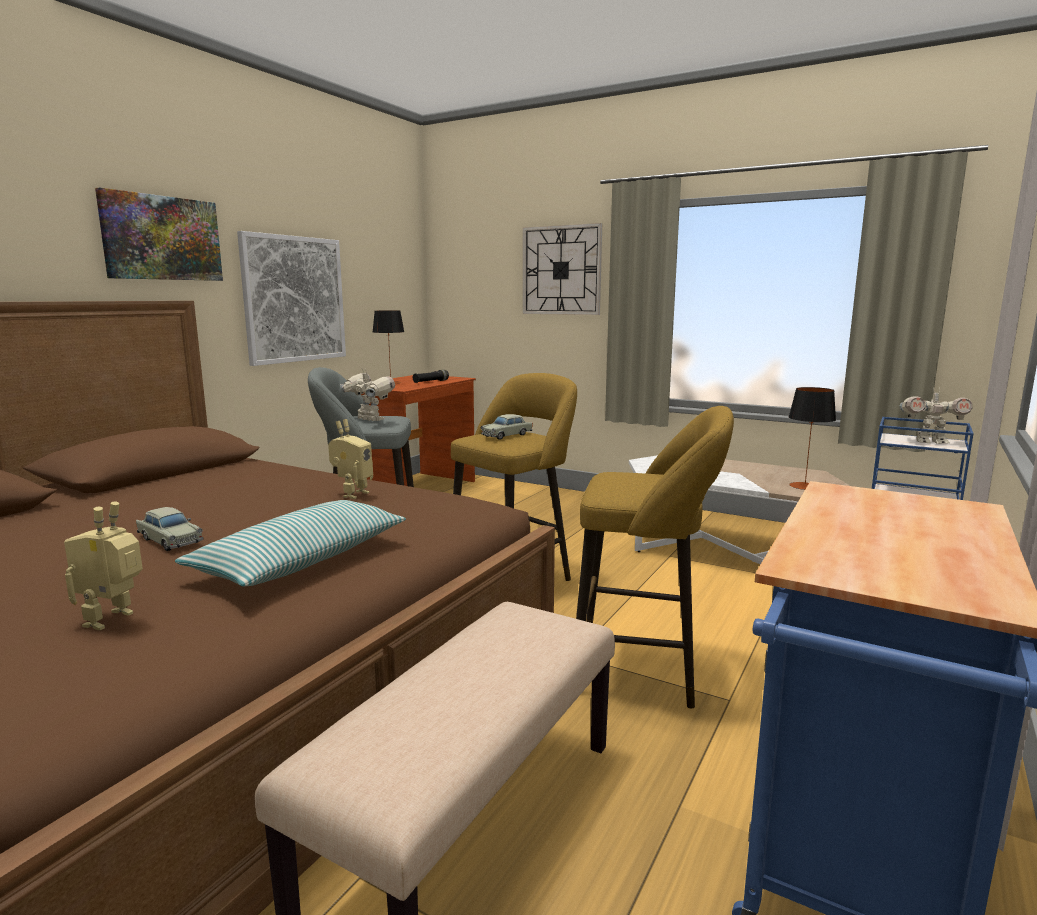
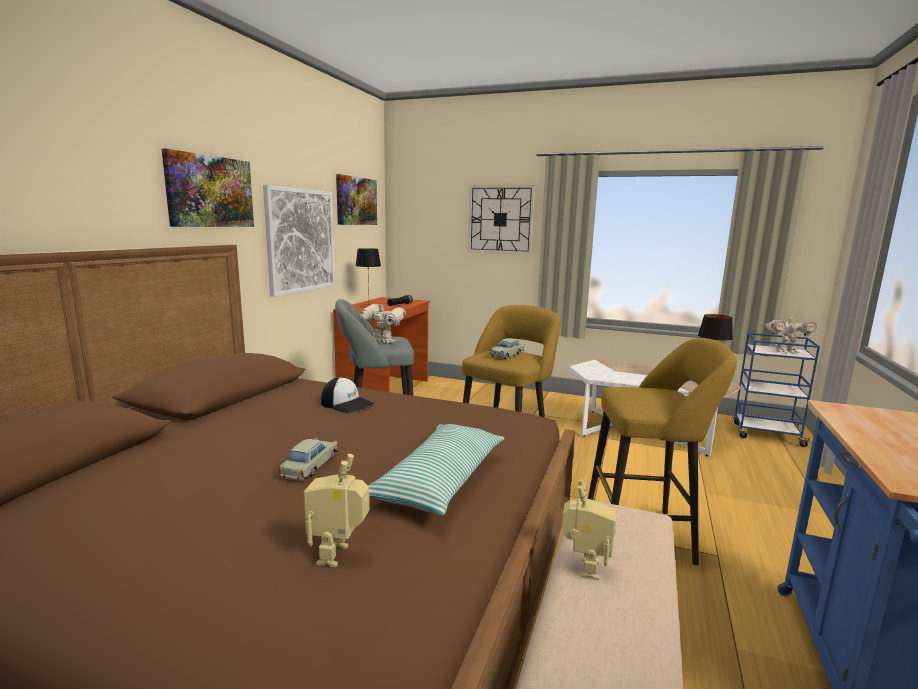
camera: 10 degrees left, 0 degrees up
beige toy car [136,507,204,551] -> beige toy car turned 105 degrees counterclockwise [279,438,338,480]
toy robot [328,419,373,499] -> toy robot moved to [562,480,616,580]
none -> cap [321,377,374,413]
none -> picture [336,174,377,225]

